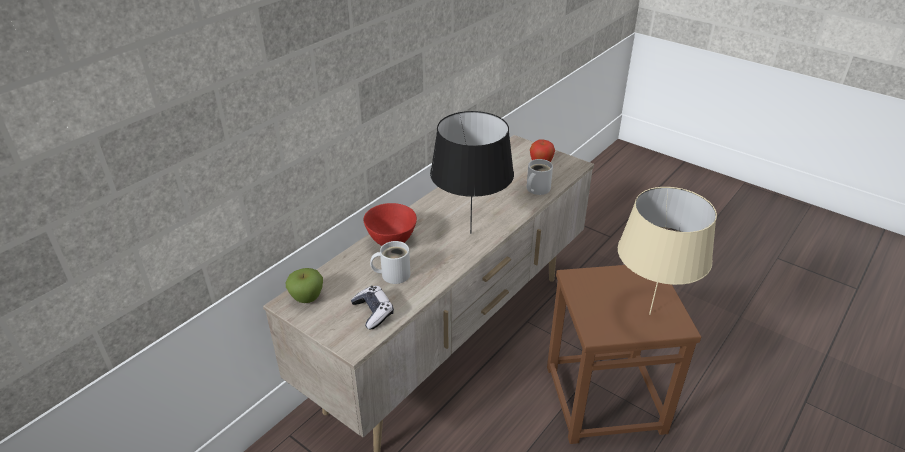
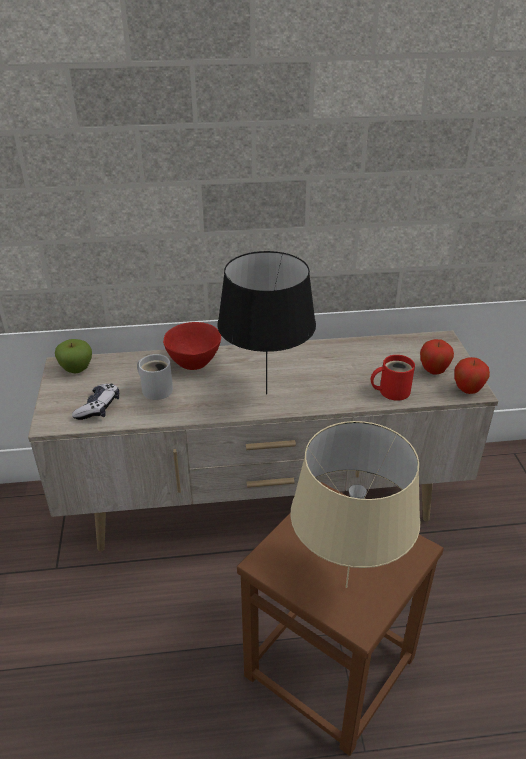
camera: 45 degrees right, 0 degrees up
white mug [527,159,553,195] -> red mug [371,355,415,401]
none -> apple [455,357,490,394]

